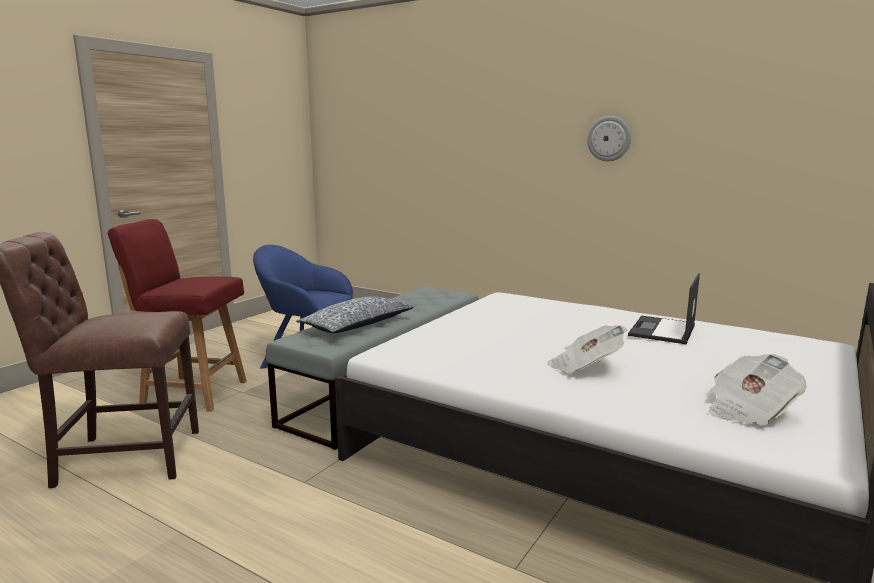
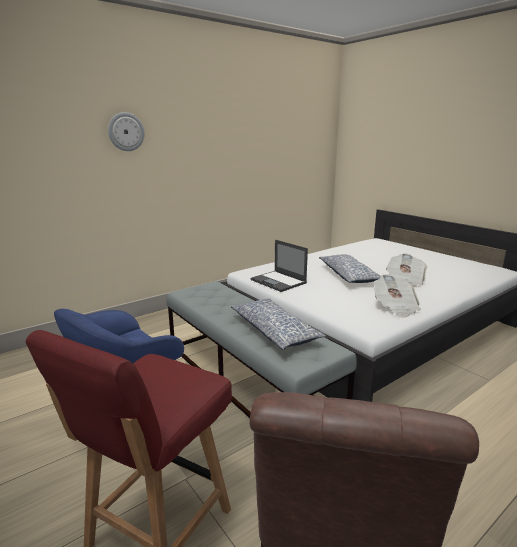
camera: 70 degrees left, 5 degrees up
wall clock [587,116,631,161] -> wall clock moved to [108,112,145,151]
laptop [628,273,700,344] -> laptop moved to [251,240,308,292]
newspaper [709,354,807,425] -> newspaper moved to [374,274,421,318]
none -> pillow [319,255,381,283]

